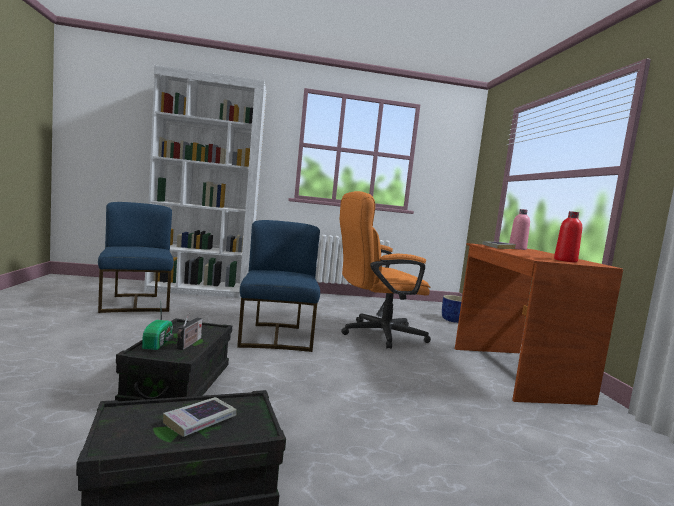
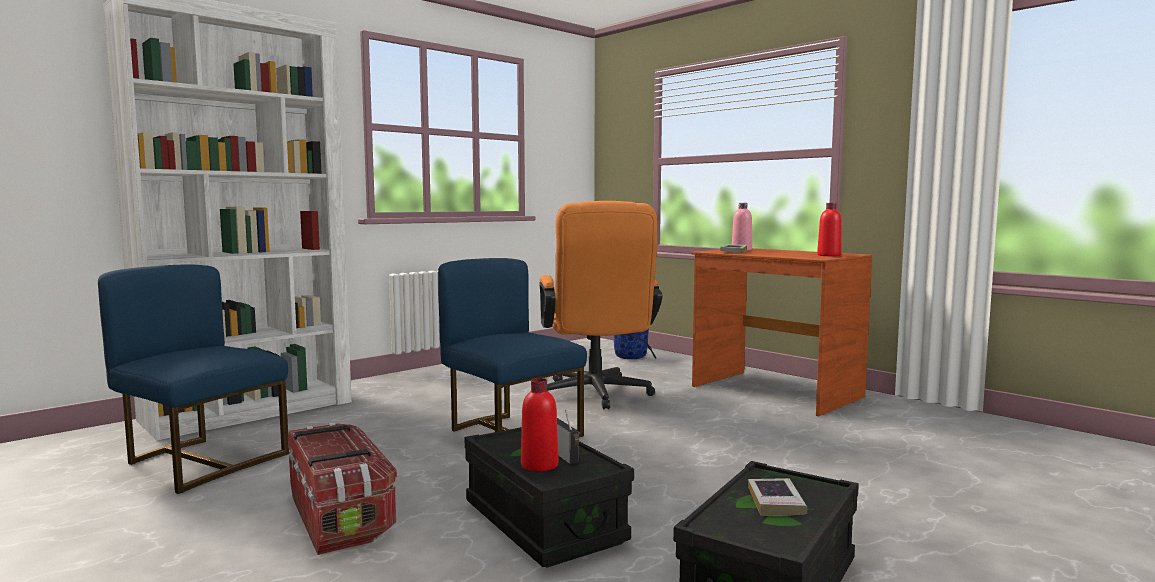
camera: 35 degrees left, 0 degrees up
radio [142,307,174,350] -> red bottle [521,378,559,471]
orange office chair [340,191,431,349] -> orange office chair turned 45 degrees counterclockwise [539,201,662,409]
none -> storage box [288,422,397,555]

